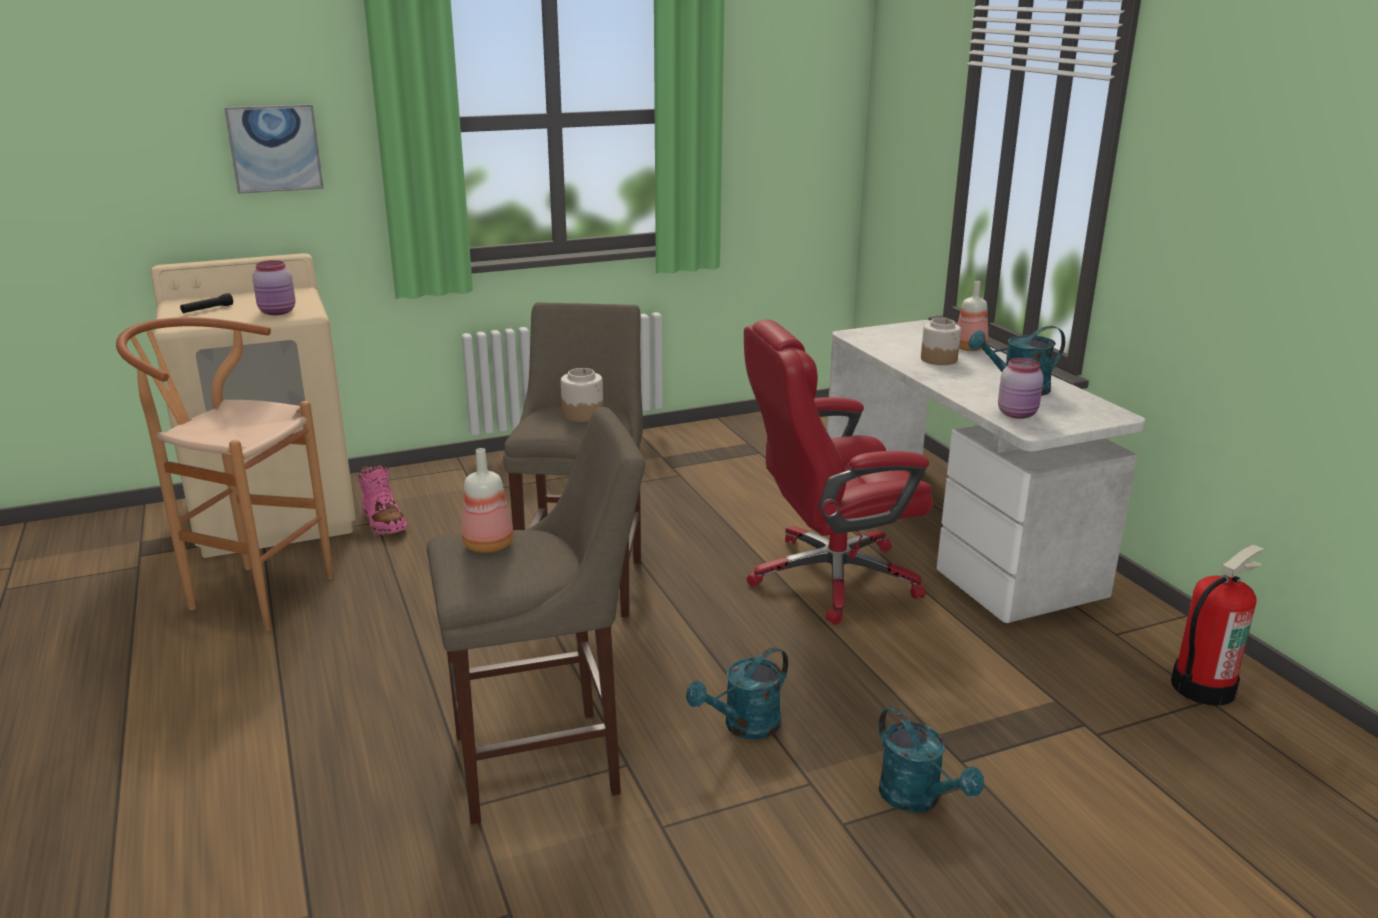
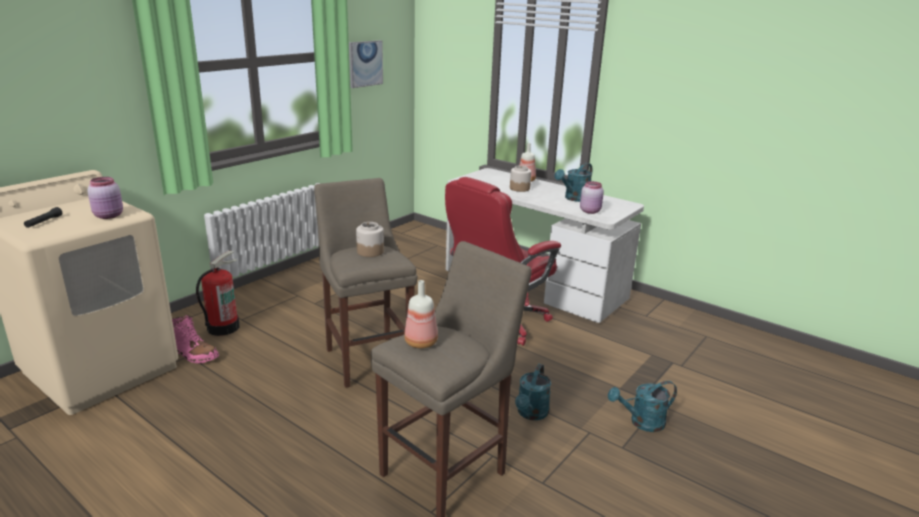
camera: 30 degrees left, 0 degrees up
brown stool [116,317,333,631] -> none
picture [224,104,324,194] -> picture moved to [349,40,383,88]
turquoise watering can [879,707,984,813] -> turquoise watering can turned 135 degrees clockwise [608,381,677,432]
fire extinguisher [1171,544,1264,706] -> fire extinguisher moved to [196,251,240,336]

